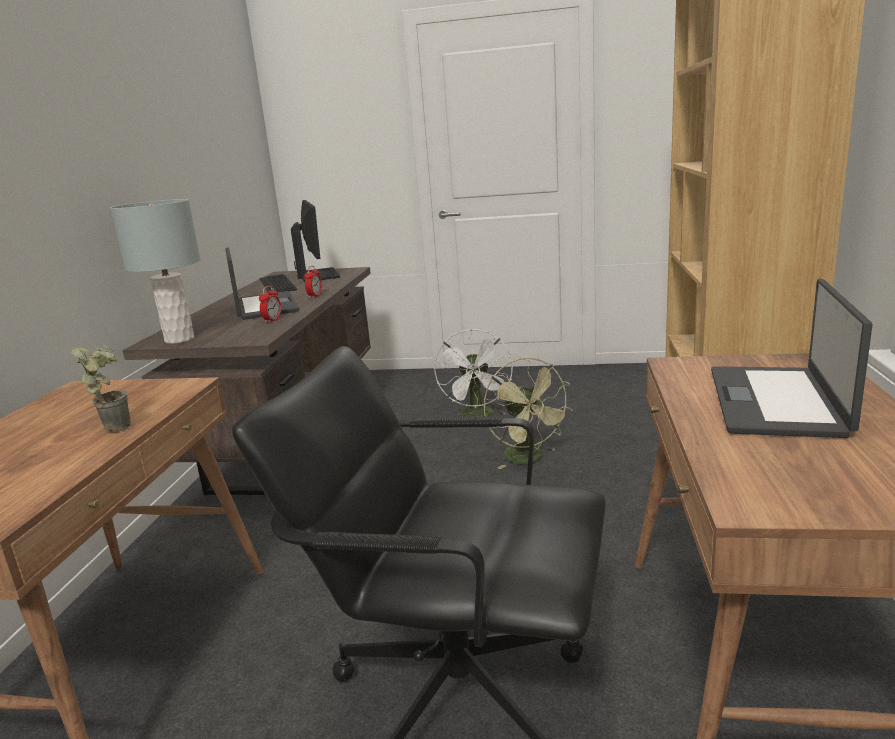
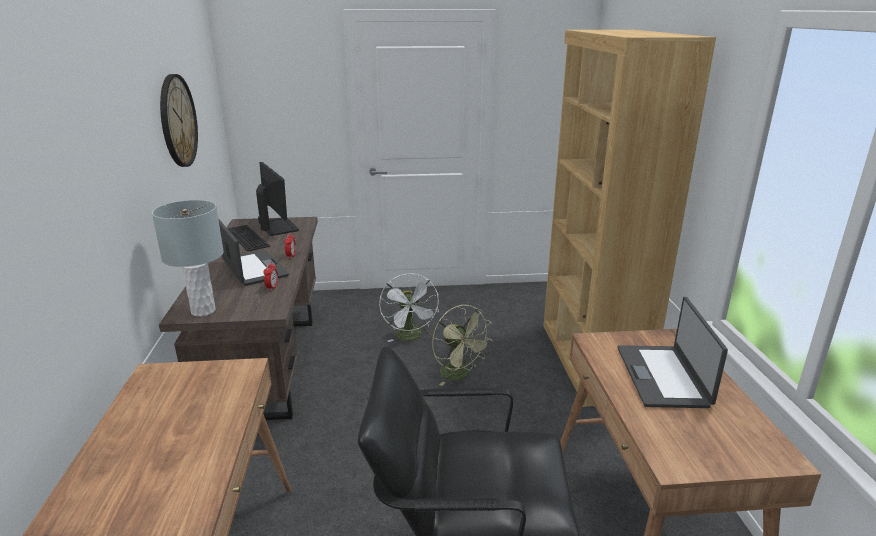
camera: 15 degrees left, 5 degrees up
potted plant [69,344,131,433] -> none
none -> wall clock [160,74,198,167]

